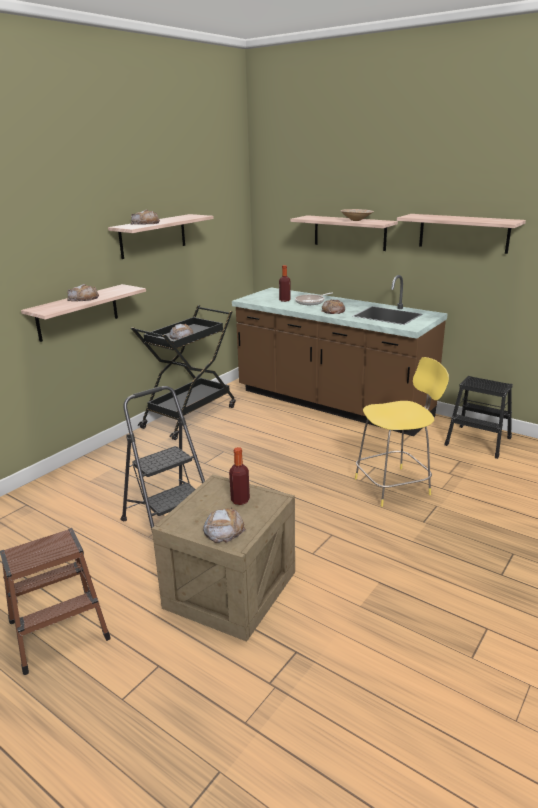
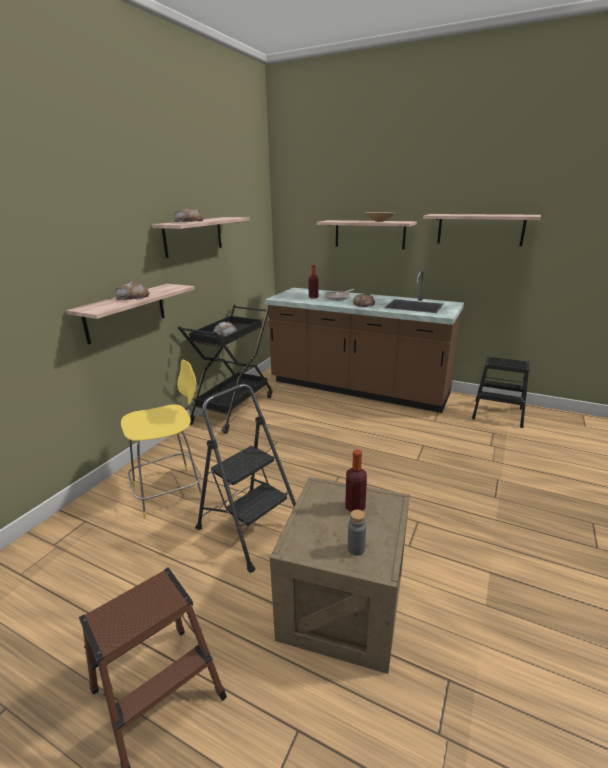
camera: 10 degrees left, 0 degrees up
bread [203,507,246,543] -> grey bottle [348,509,366,556]
yellow stool [355,357,449,507] -> yellow stool moved to [121,360,202,519]

